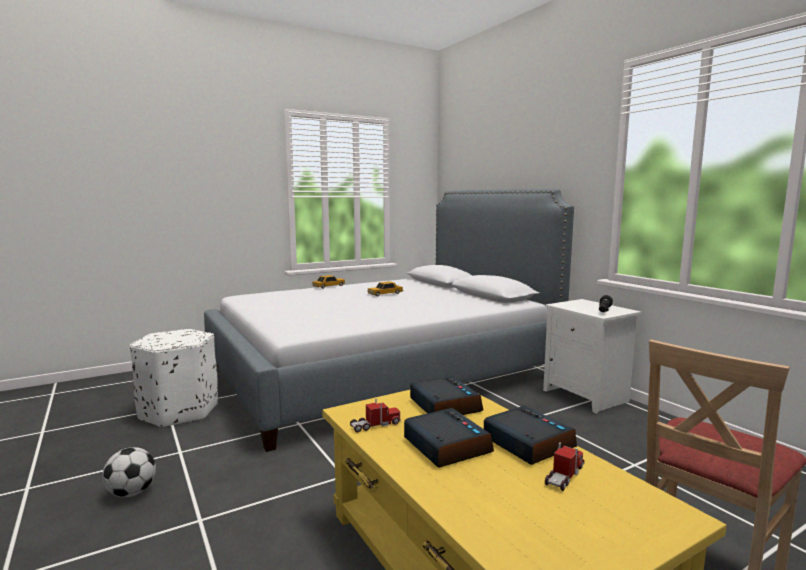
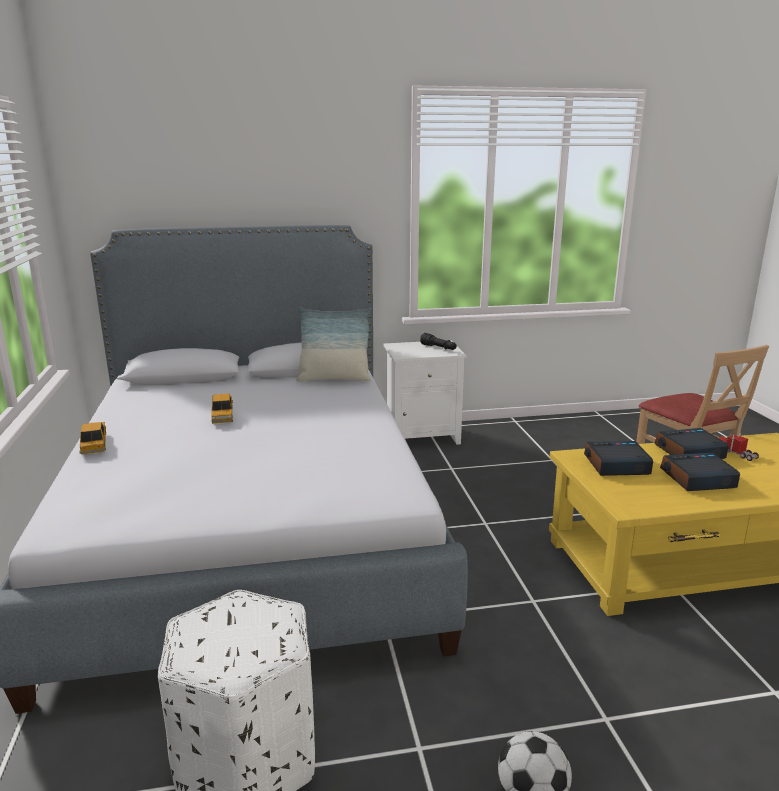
camera: 70 degrees left, 10 degrees up
toy truck [350,398,401,432] -> none
none -> pillow [296,307,371,382]

